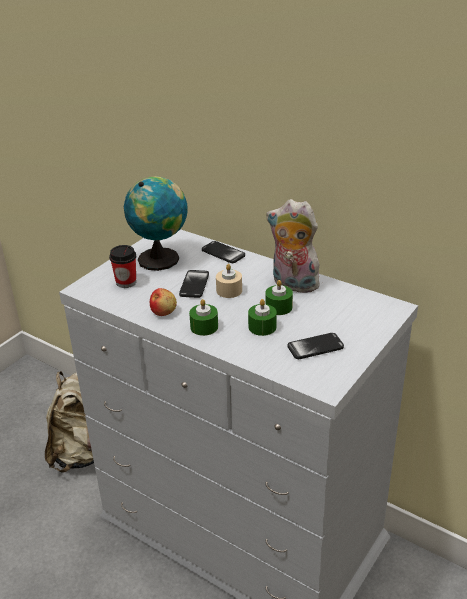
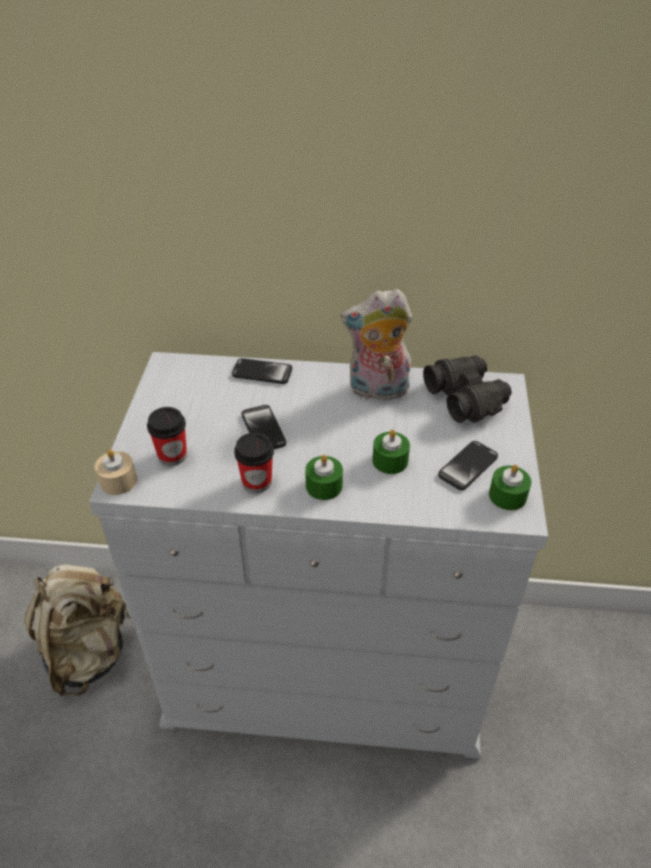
camera: 30 degrees left, 10 degrees up
globe [124,176,188,271] -> none
apple [150,288,177,316] -> cup [234,433,274,493]
beige candle [216,264,242,298] -> beige candle moved to [95,450,137,495]
green candle [265,280,293,315] -> green candle moved to [489,465,531,510]
none -> black binoculars [423,355,512,423]

